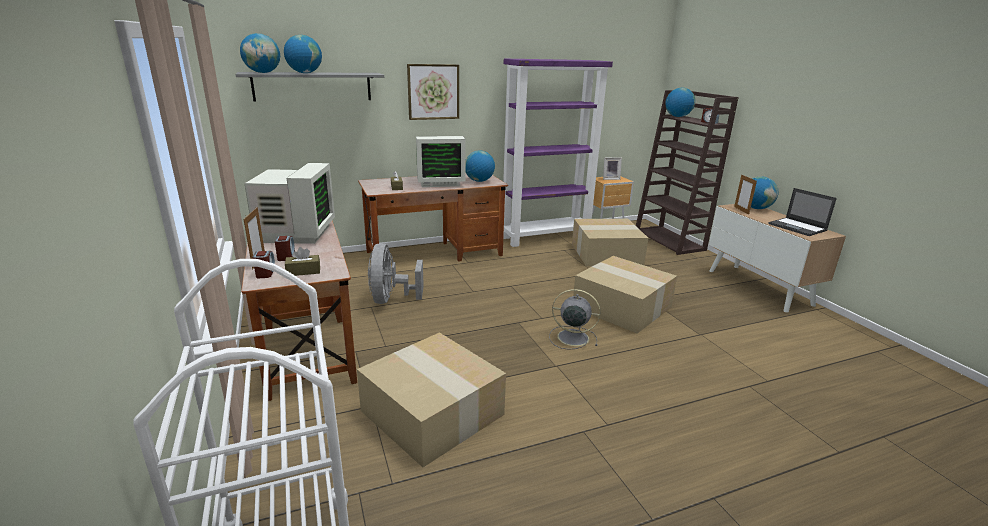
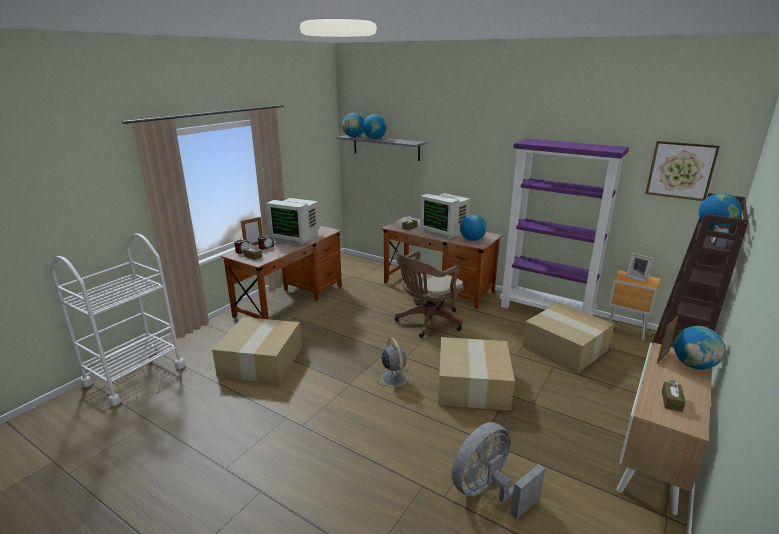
camera: 55 degrees right, 0 degrees up
monitor [244,163,335,244] -> monitor turned 60 degrees clockwise [266,198,320,245]
grey fan [368,243,424,304] -> grey fan moved to [452,422,545,519]
picture [407,64,459,120] -> picture moved to [645,141,720,201]
laptop [769,188,837,236] -> brown tissue box [662,380,685,412]
none -> brown office chair [394,250,464,338]

